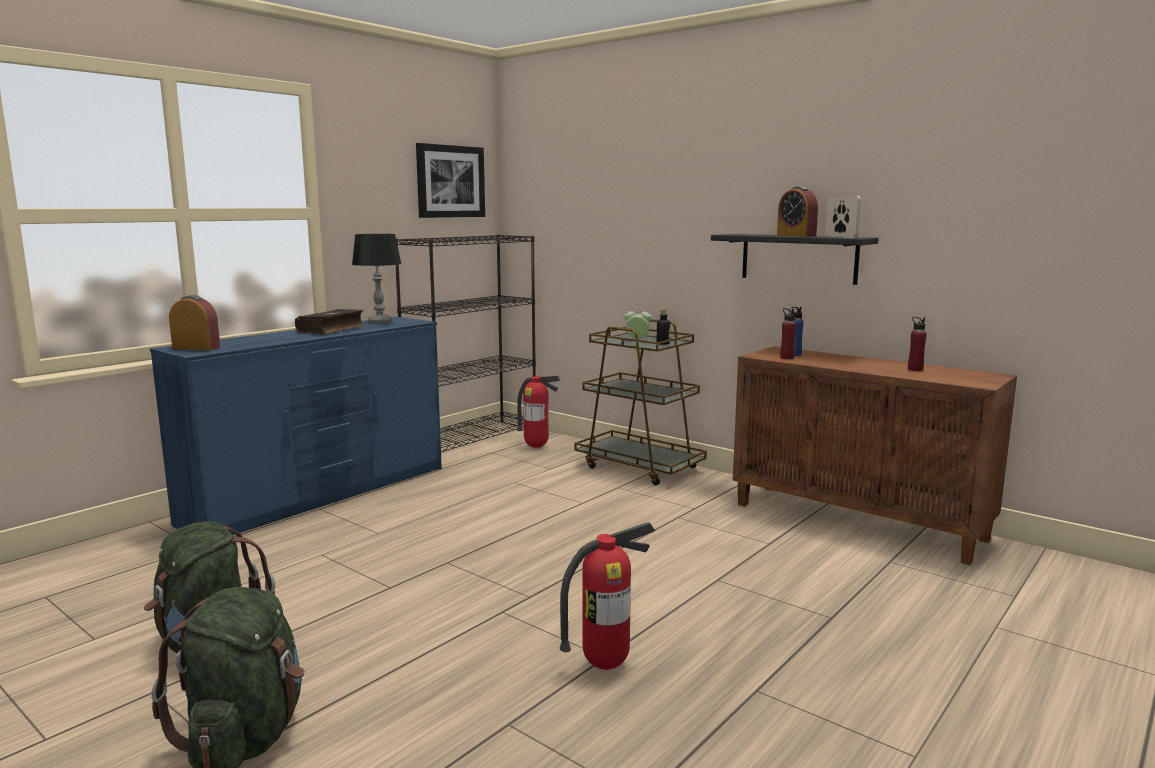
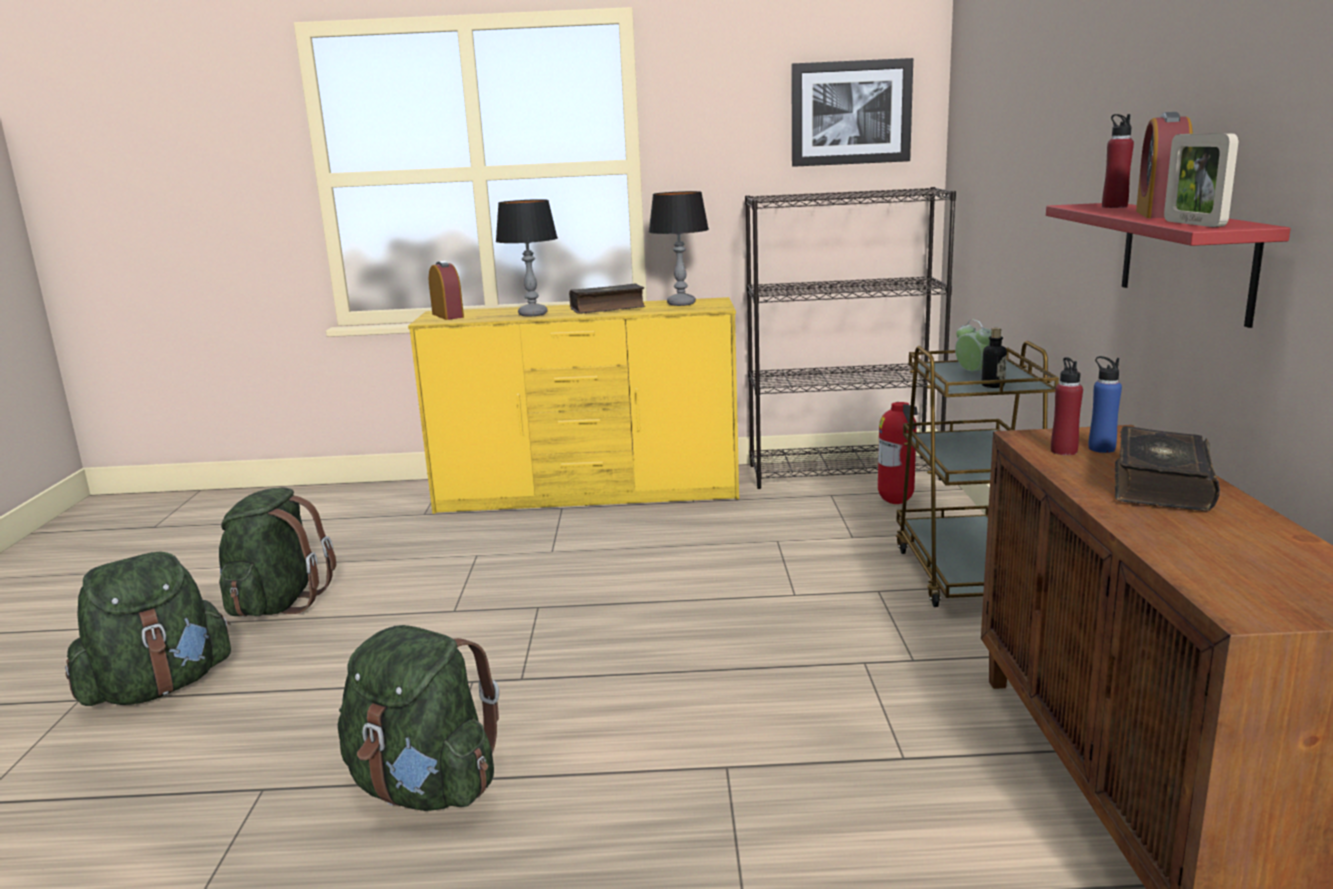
camera: 50 degrees right, 5 degrees up
blue dresser [150,317,442,535] -> yellow dresser [408,297,739,514]
fire extinguisher [560,522,655,670] -> green backpack [338,625,499,811]
black shelf [711,234,879,285] -> red shelf [1046,203,1290,328]
picture frame [825,196,861,238] -> picture frame turned 150 degrees clockwise [1164,133,1238,227]
red bottle [908,317,927,371] -> red bottle moved to [1102,114,1134,208]
none -> table lamp [496,199,558,317]
none -> book [1115,426,1220,511]

